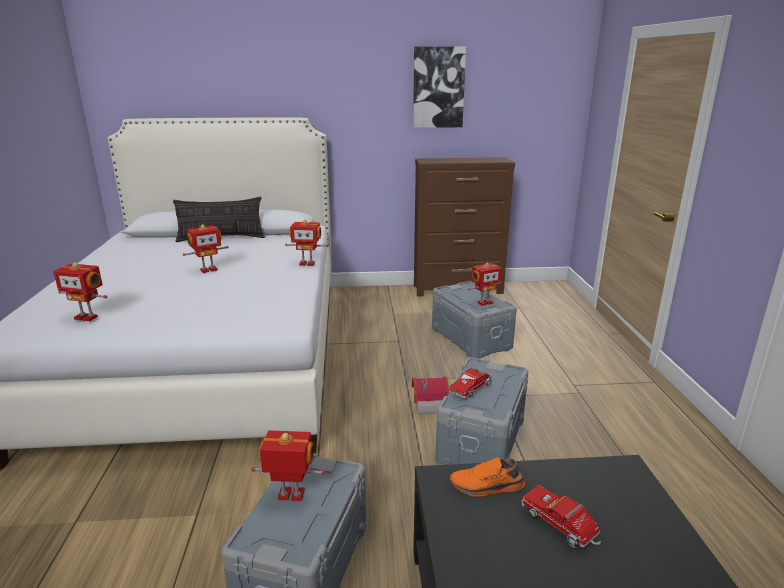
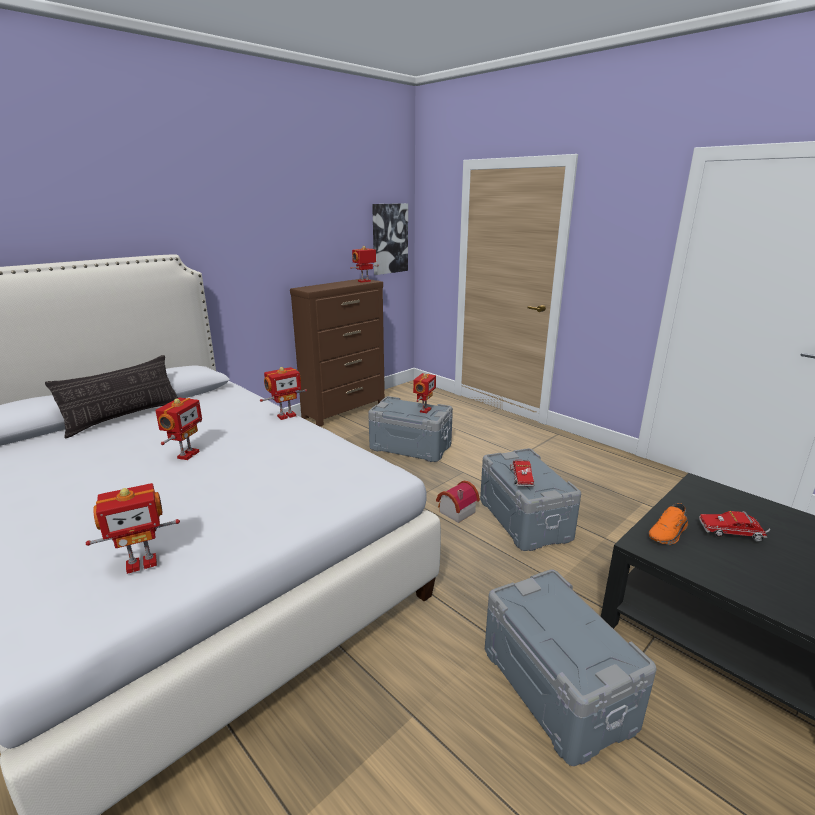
camera: 40 degrees left, 0 degrees up
toy robot [251,430,326,501] -> toy robot moved to [350,246,379,283]
picture [413,46,466,128] -> picture moved to [372,203,408,275]

